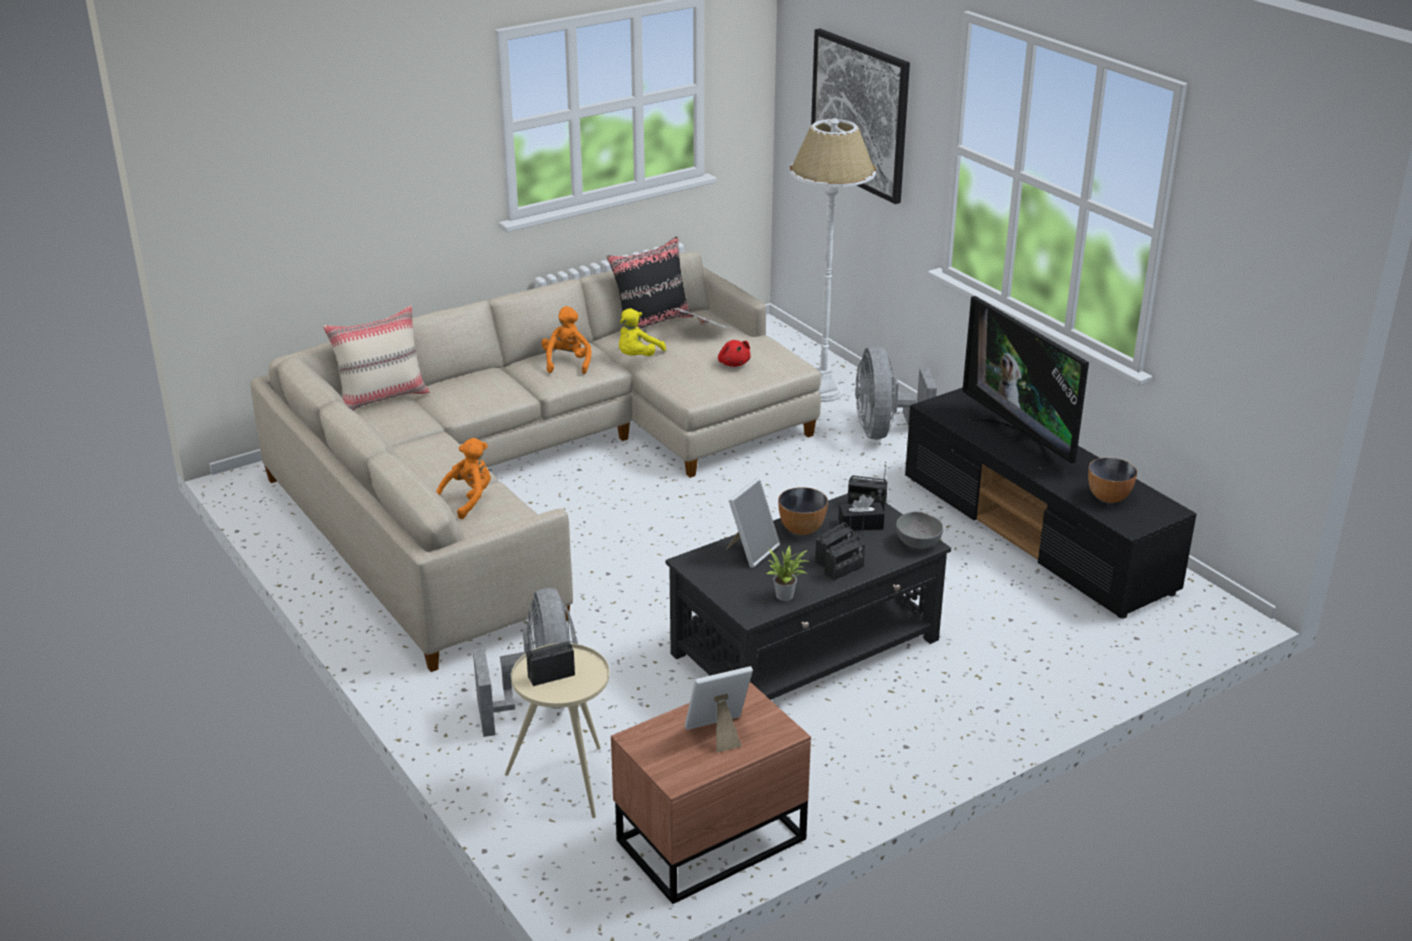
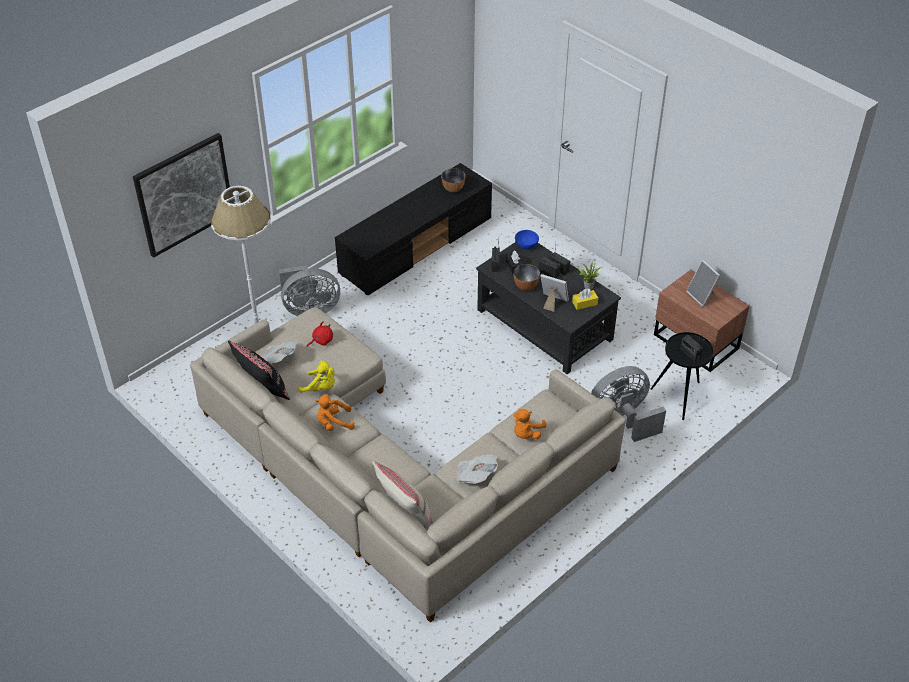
camera: 100 degrees left, 15 degrees up
orange plush toy [436,438,491,519] -> orange plush toy turned 90 degrees counterclockwise [513,409,546,439]
beige side table [505,643,610,818] -> black side table [651,332,714,420]
grey bowl [896,512,943,549] -> blue bowl [515,230,539,249]
television [962,296,1089,469] -> none
none -> newspaper [455,454,498,484]
none -> yellow tissue box [572,289,598,310]

